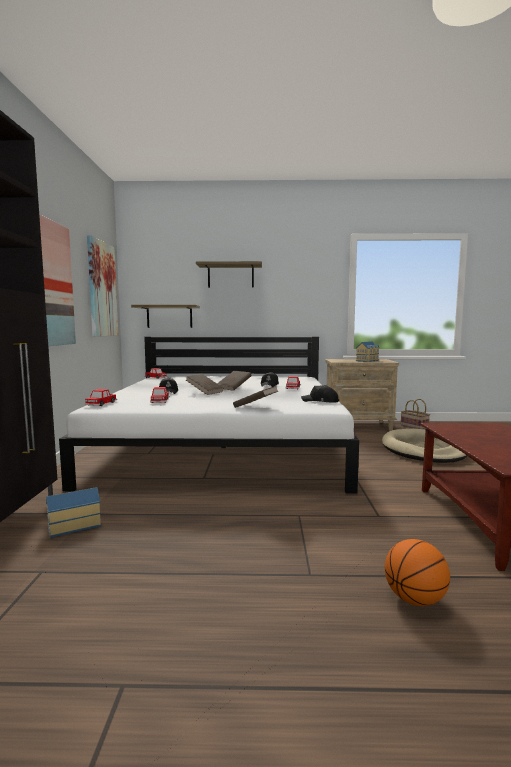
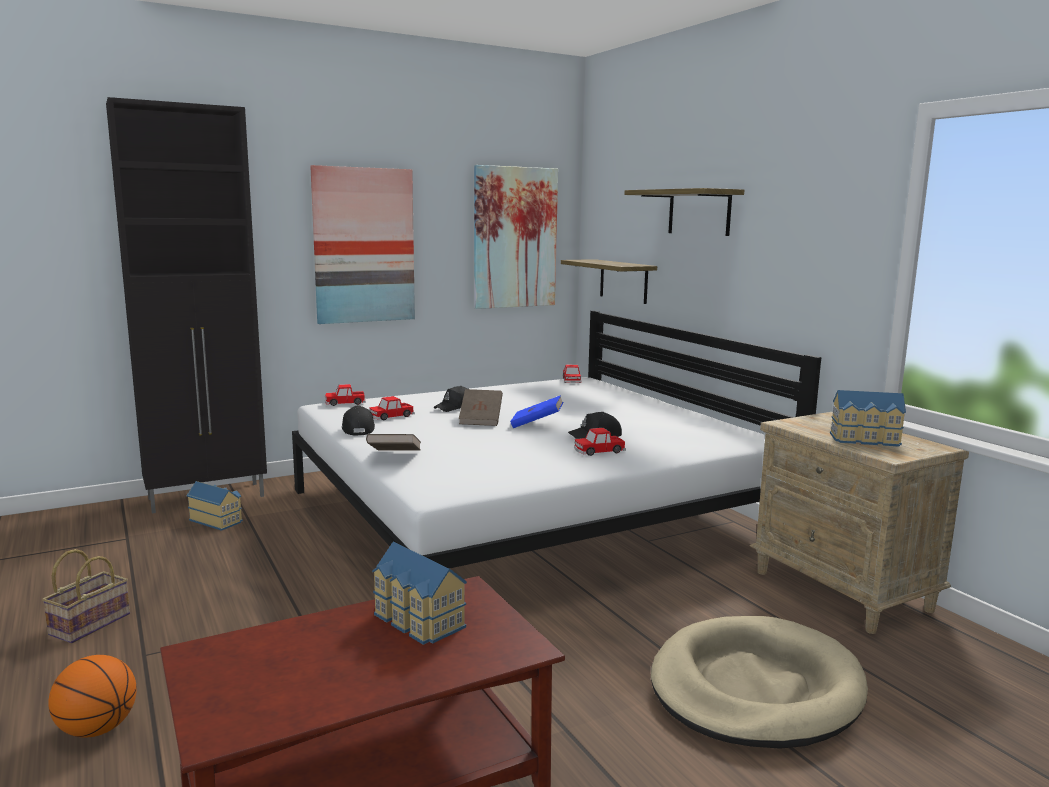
camera: 60 degrees right, 5 degrees up
brown book [217,371,252,391] -> blue book [510,395,563,428]
black cap [301,385,339,403] -> black cap moved to [342,405,375,435]
basket [401,399,430,429] -> basket moved to [42,549,130,643]
none -> toy house [372,541,467,645]

